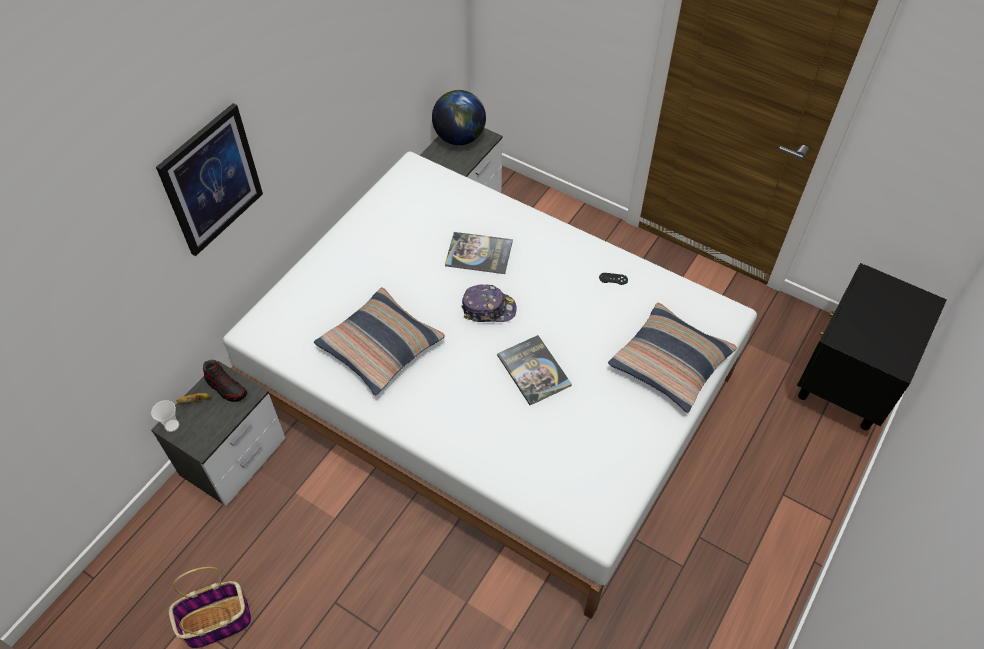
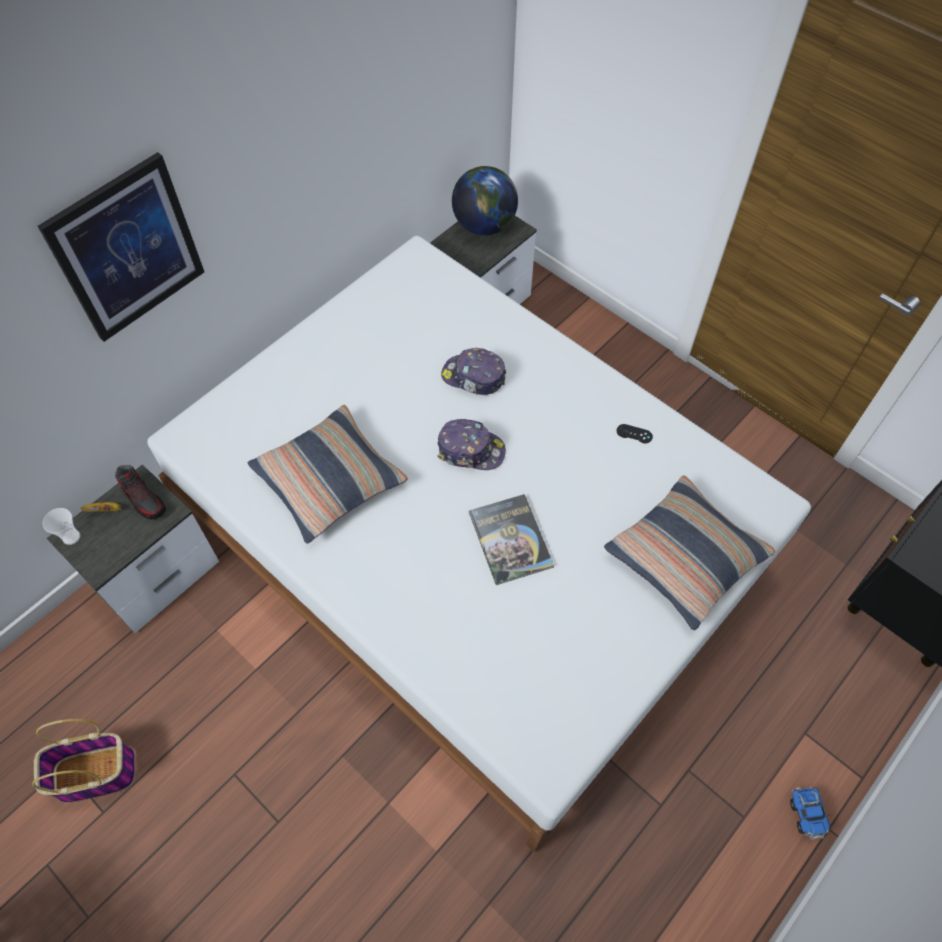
camera: 10 degrees right, 5 degrees up
book [445,232,513,274] -> cap [441,348,506,395]
none -> toy truck [790,787,830,840]

